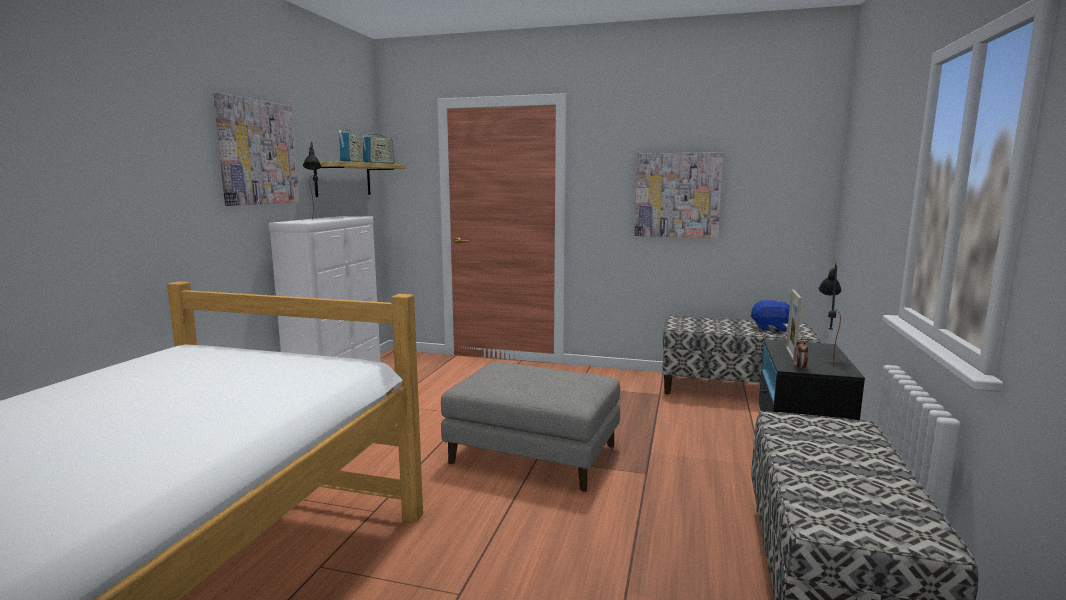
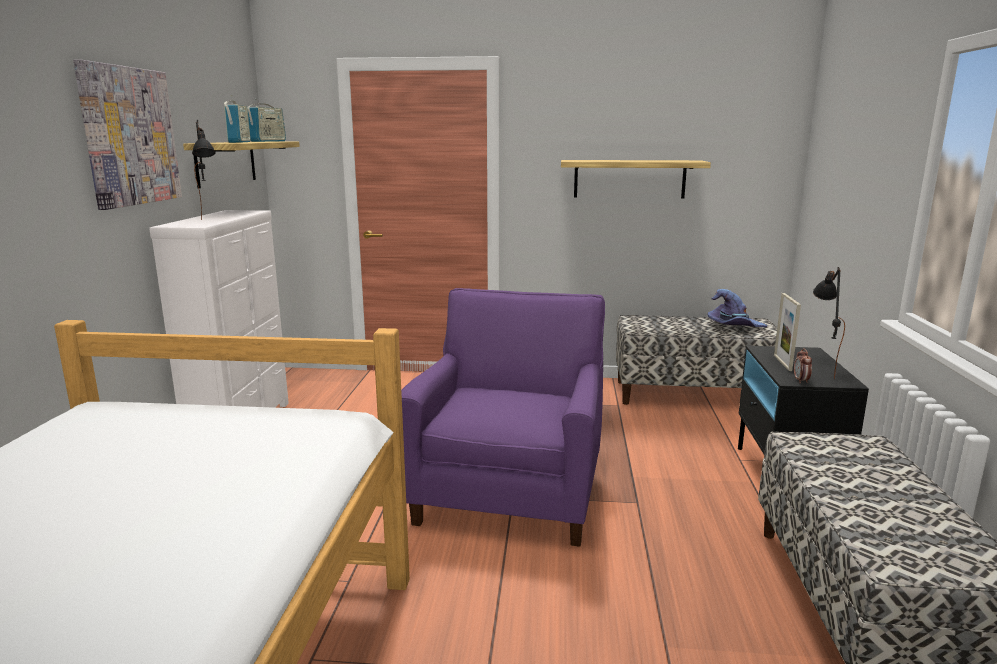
camera: 10 degrees left, 5 degrees up
grey ottoman [441,362,620,492] -> purple armchair [401,288,605,547]
picture [634,152,724,238] -> shelf [561,160,711,199]
blue plush toy [751,300,790,331] -> purple hat [708,289,767,328]

